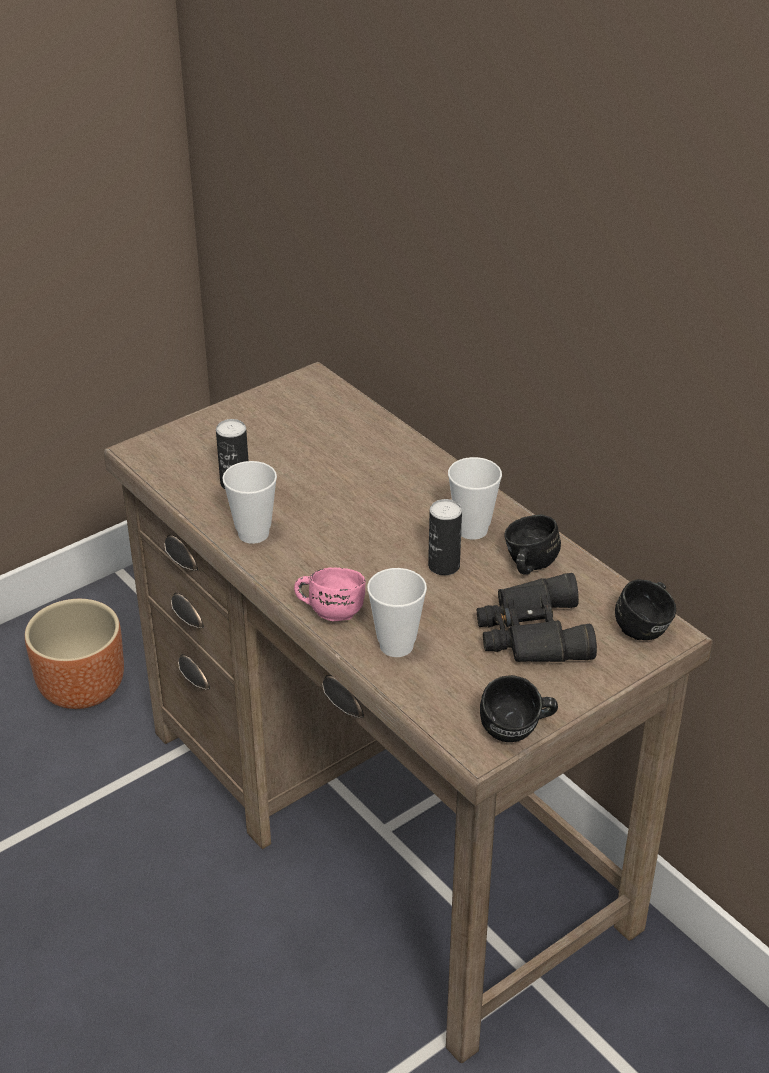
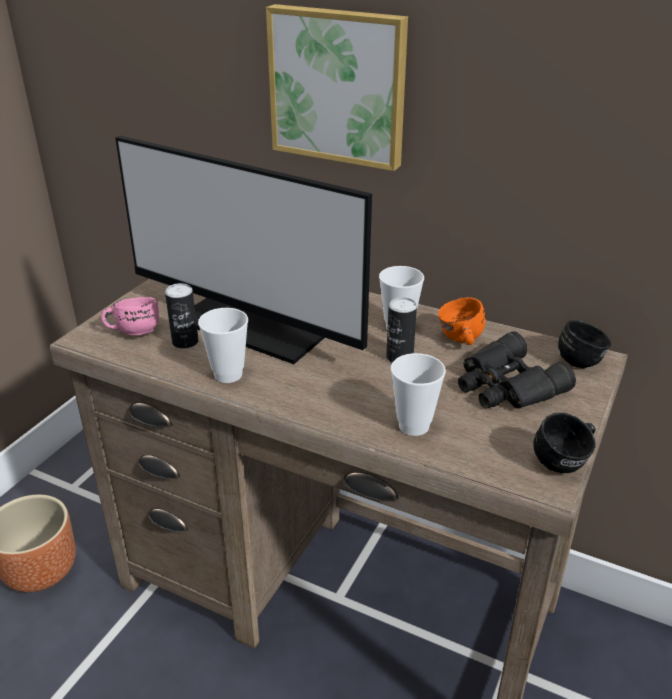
camera: 25 degrees left, 5 degrees down
pink mug [294,567,366,621] -> pink mug moved to [101,297,159,335]
black mug [504,514,561,575] -> orange mug [438,297,485,345]
none -> monitor [115,136,372,364]
none -> picture [266,4,408,171]

